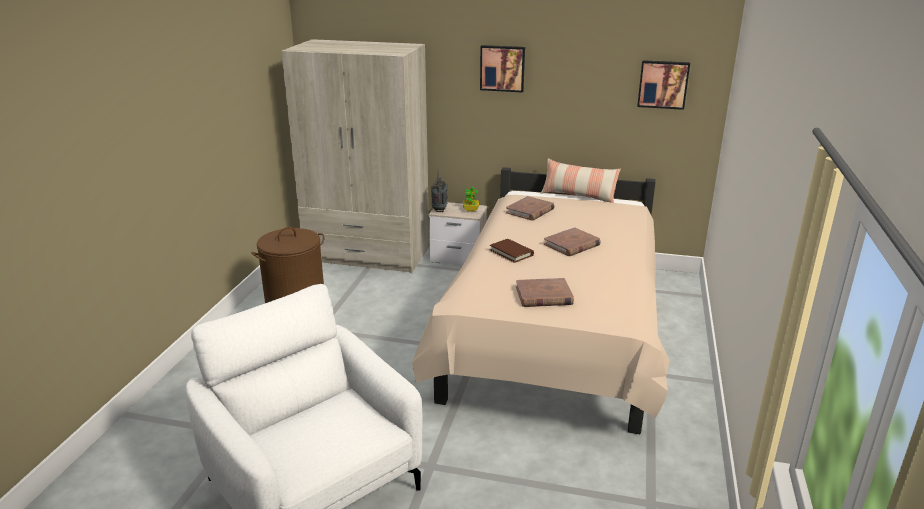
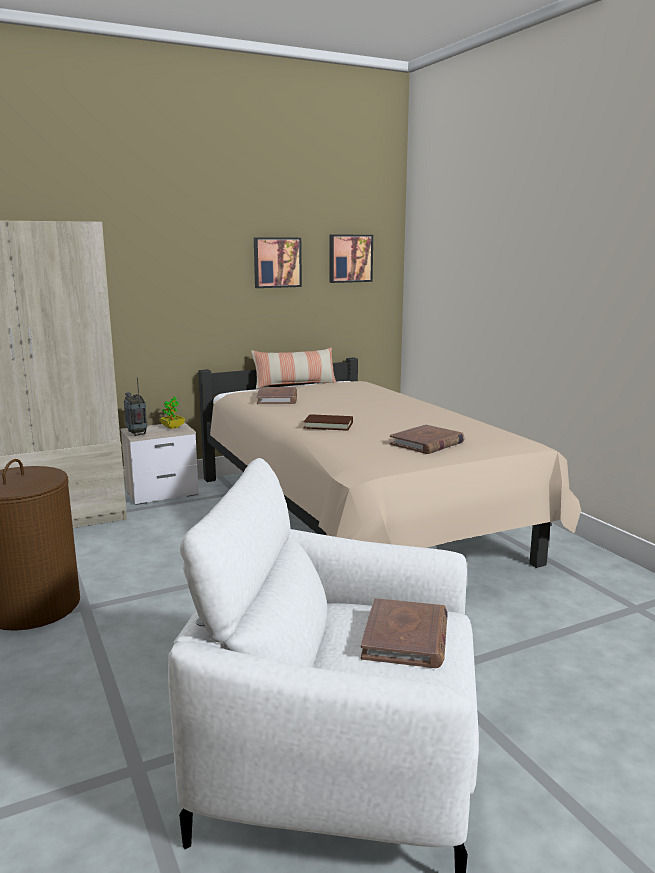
camera: 40 degrees left, 10 degrees down
picture [480,45,525,93] -> picture moved to [254,238,302,288]
brown book [544,227,601,256] -> brown book moved to [361,598,448,668]

